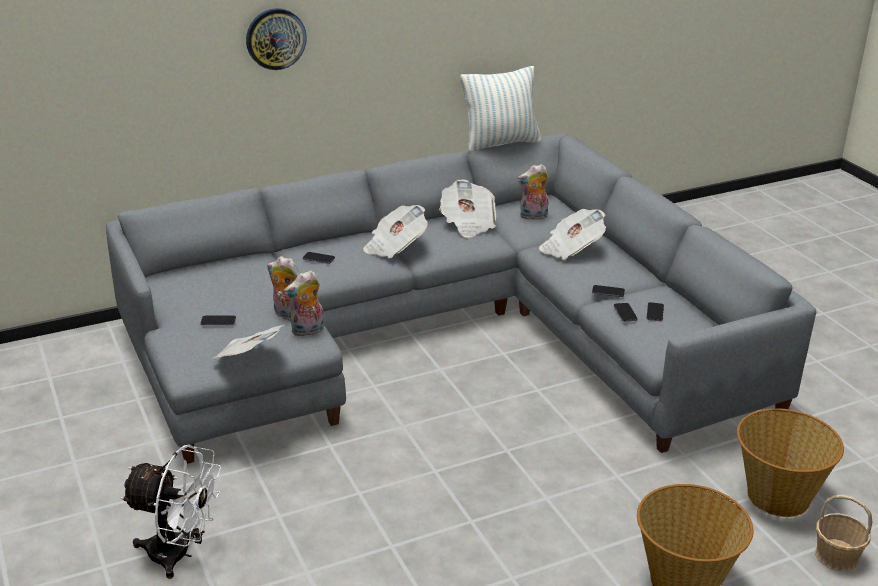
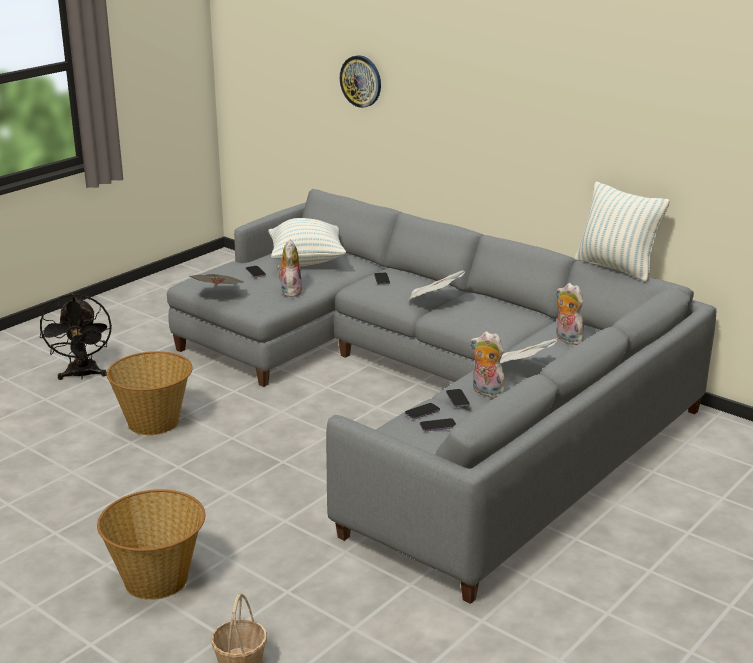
camera: 65 degrees right, 5 degrees down
white fan [121,445,221,579] -> black fan [40,294,112,380]
wall clock [246,8,307,70] -> wall clock moved to [340,55,381,108]
plush toy [284,270,324,336] -> plush toy moved to [470,332,505,398]
newspaper [440,179,496,238] -> none
basket [737,408,844,517] -> basket moved to [106,351,193,435]
none -> pillow [269,218,346,266]

